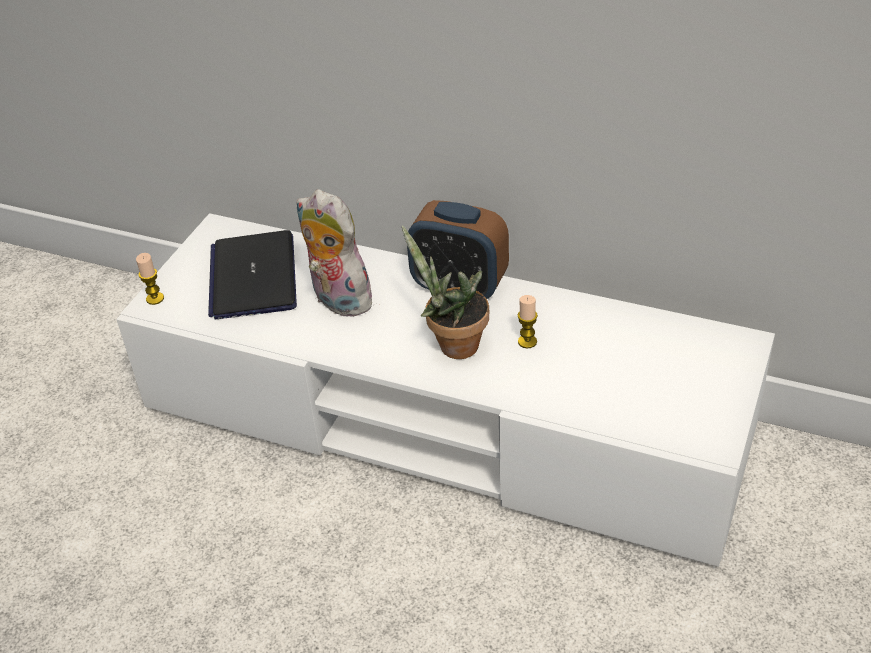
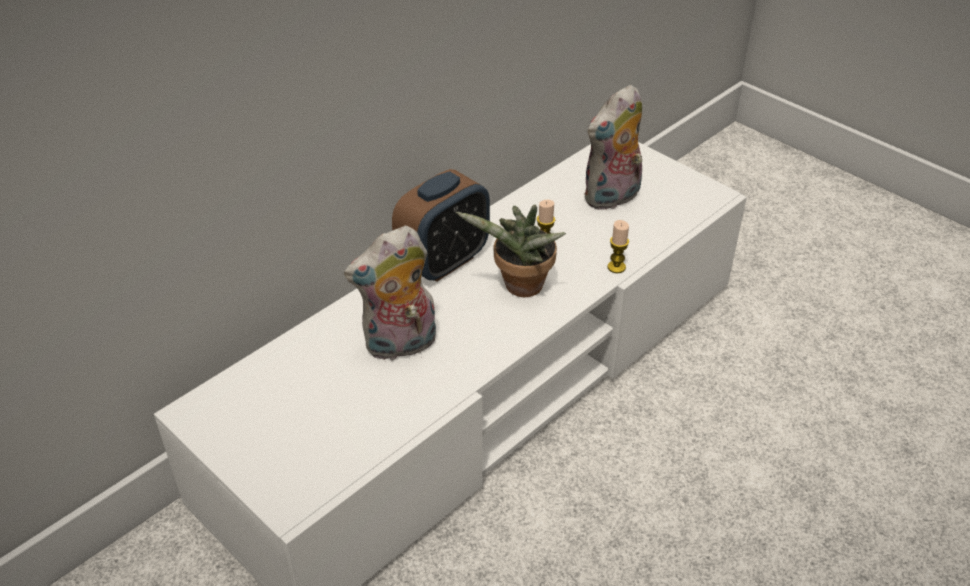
camera: 70 degrees left, 0 degrees up
candle [136,253,164,305] -> candle moved to [607,220,629,273]
laptop [208,230,297,319] -> none
none -> plush toy [584,85,642,211]

